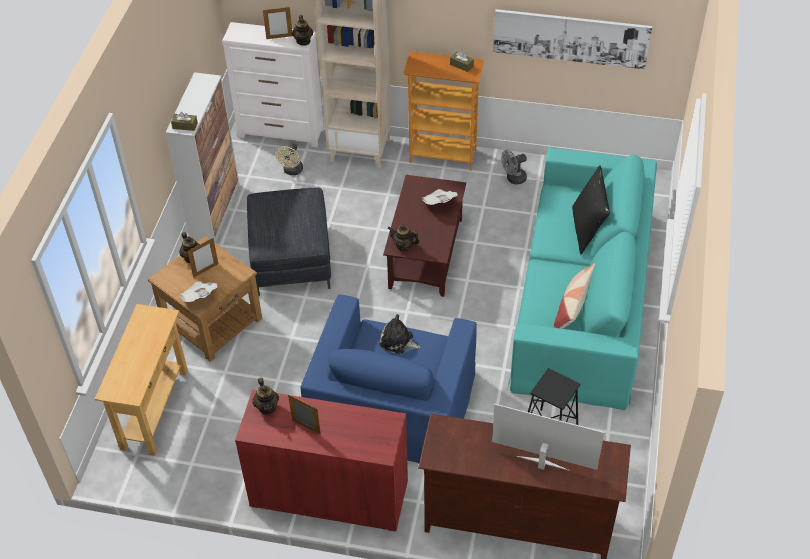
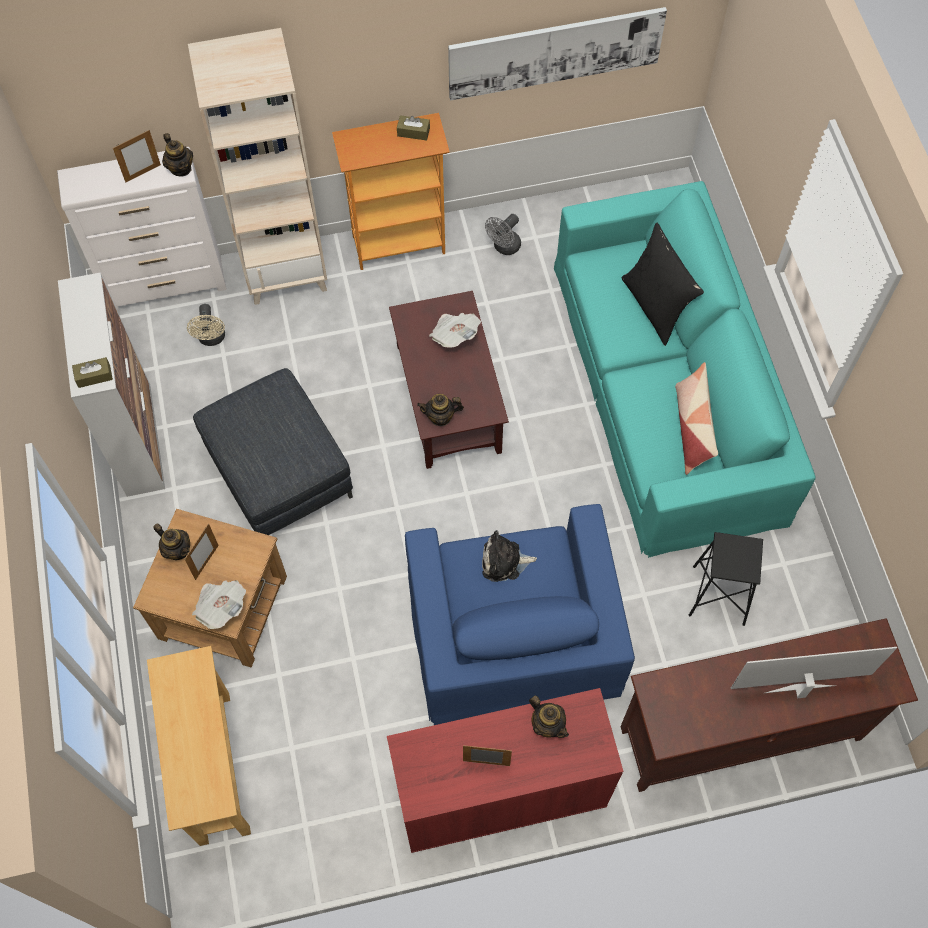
camera: 25 degrees left, 15 degrees up
teapot [252,378,279,414] -> teapot moved to [529,695,569,738]

